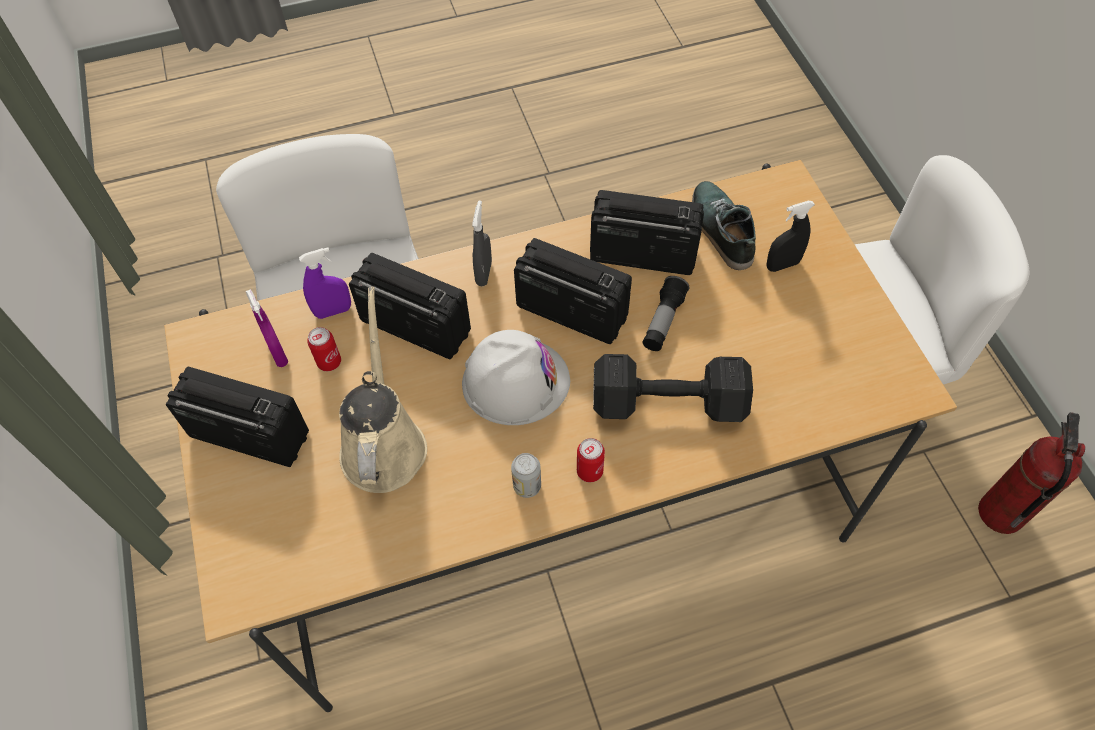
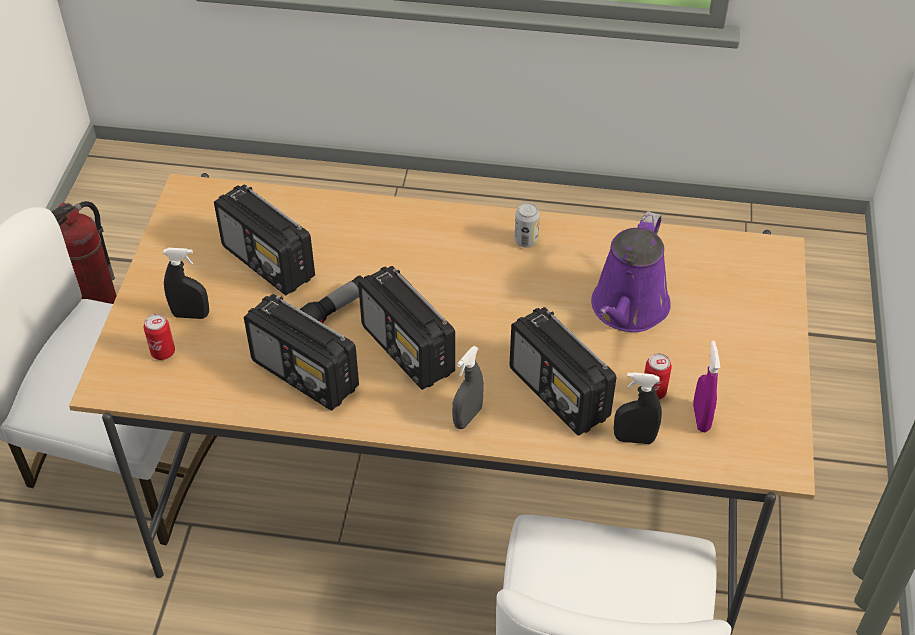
camera: 155 degrees left, 10 degrees down
radio [166,367,309,467] -> radio moved to [214,185,315,295]
purple spray bottle [299,247,351,319] -> black spray bottle [614,372,662,444]
beige watering can [339,286,427,493] -> purple watering can [591,211,671,332]
white hard hat [462,330,570,425] -> none
can [577,438,605,482] -> can moved to [144,314,175,360]
black dumbbell [593,354,753,422] -> none
shoe [692,181,756,270] -> none

